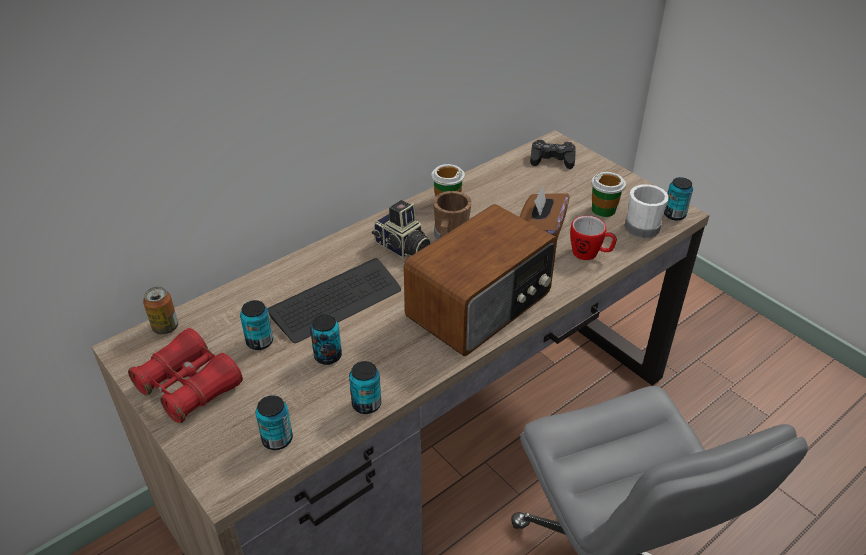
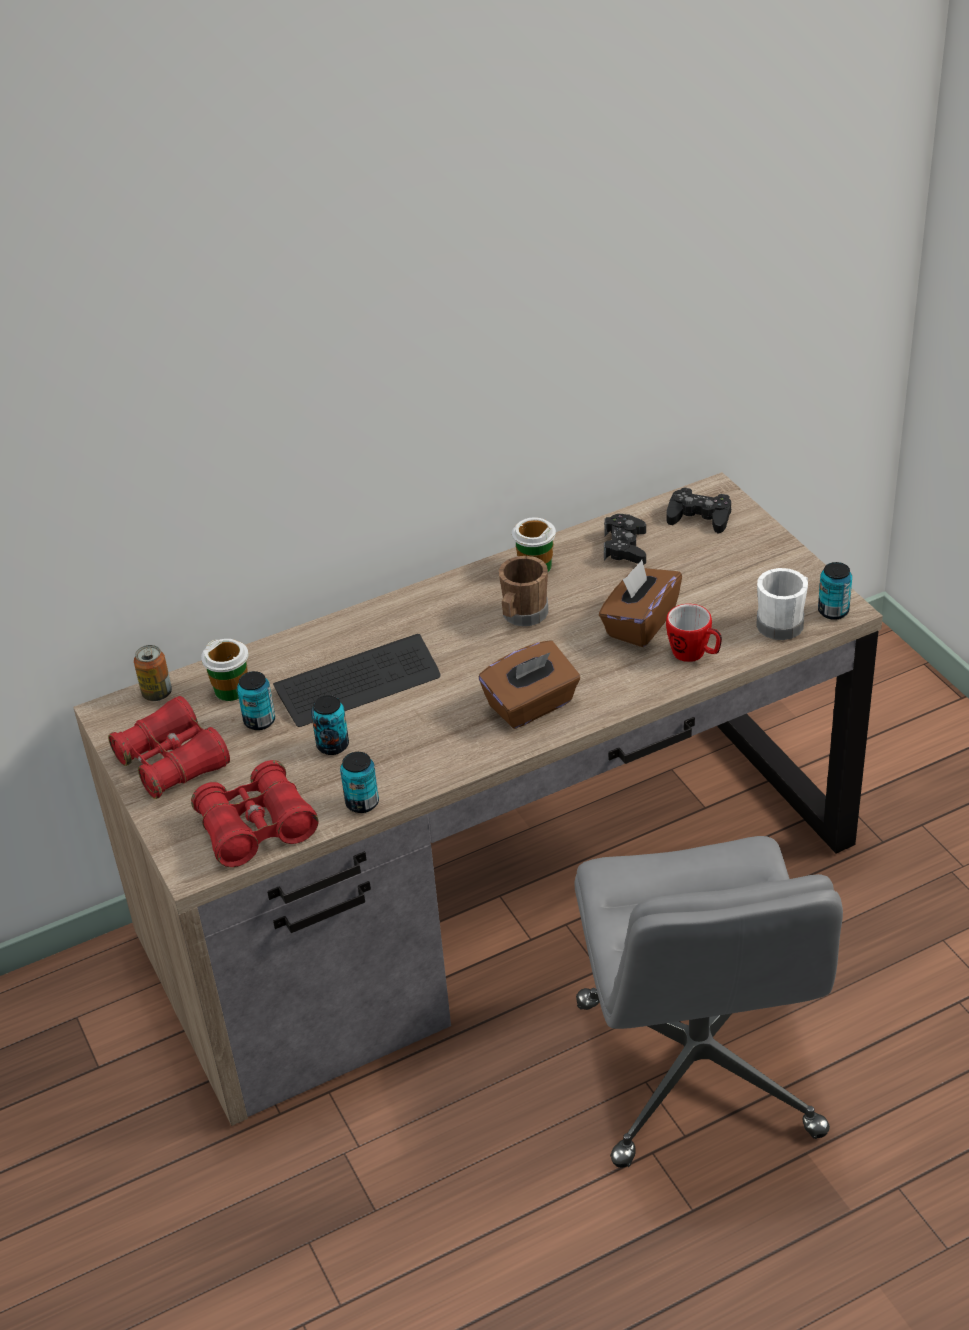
camera: 15 degrees right, 0 degrees up
can [256,395,293,450] -> red binoculars [191,760,318,867]
camera [372,200,432,258] -> none
radio [404,204,557,356] -> brown tissue box [479,640,580,729]
cup [591,172,626,217] -> cup moved to [201,639,248,701]
none -> black game controller [604,514,646,565]

